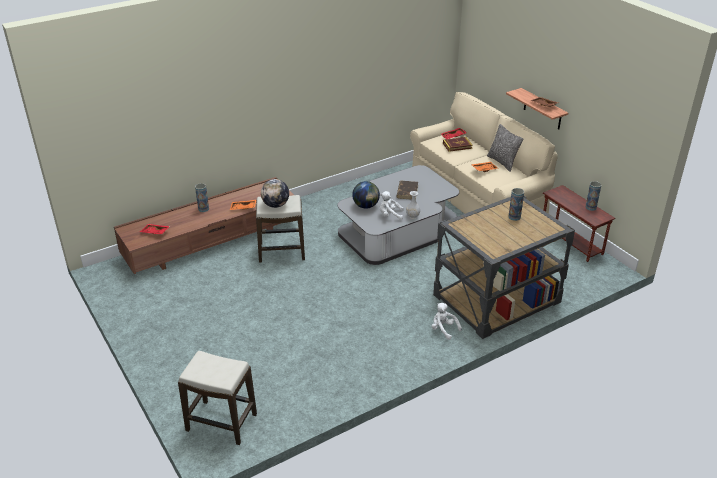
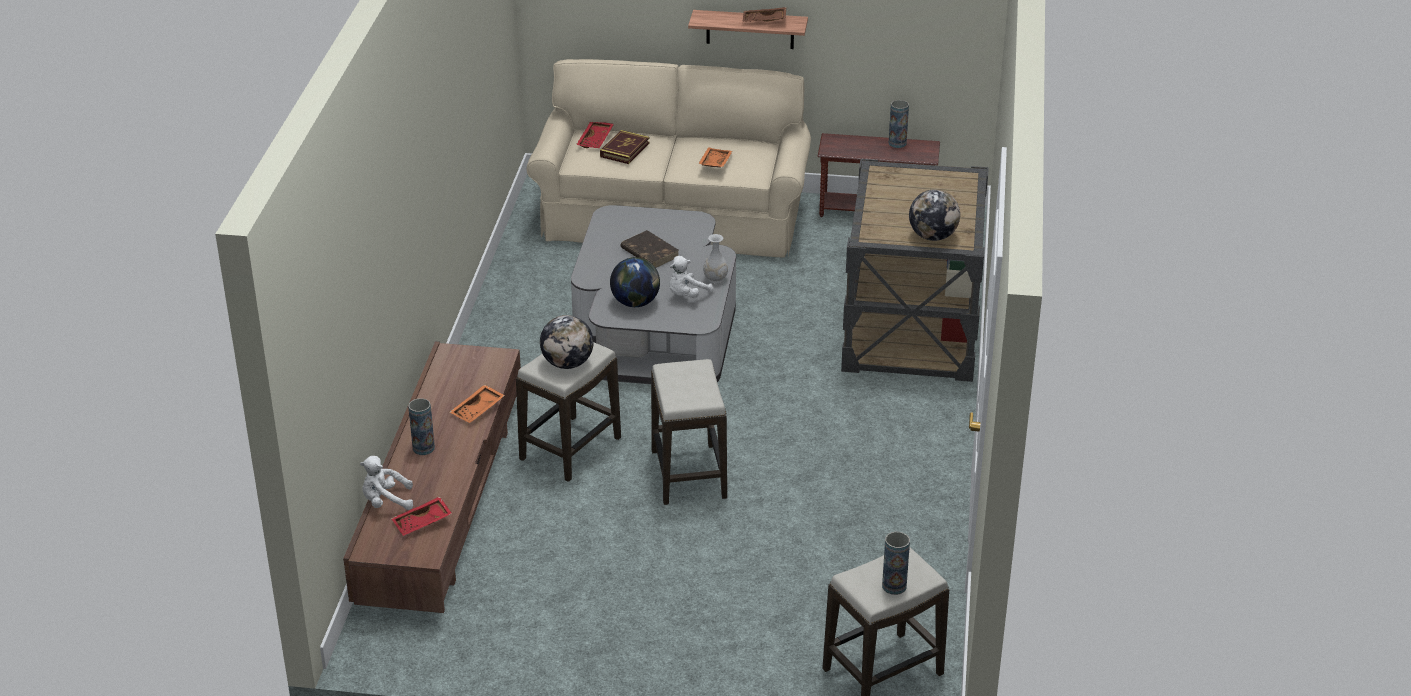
camera: 50 degrees left, 0 degrees up
white plush toy [432,303,462,340] -> white plush toy moved to [360,456,413,510]
pillow [487,124,523,172] -> none
vase [508,188,524,221] -> vase moved to [882,532,910,595]
none -> stool [651,359,727,505]
none -> globe [909,189,960,241]

